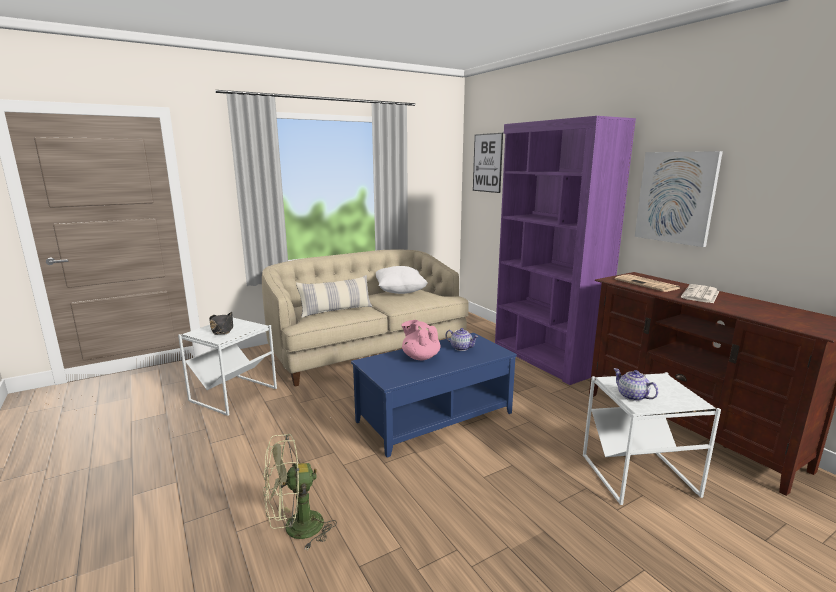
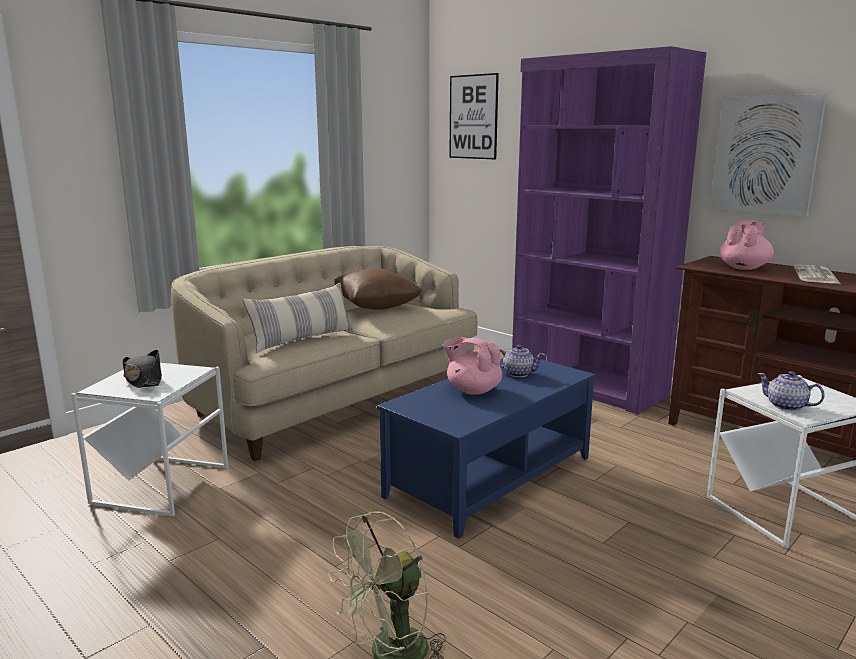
camera: 15 degrees left, 0 degrees up
white pillow [376,266,428,294] -> brown pillow [334,268,423,310]
newspaper [615,274,680,292] -> pink teapot [719,220,774,270]

